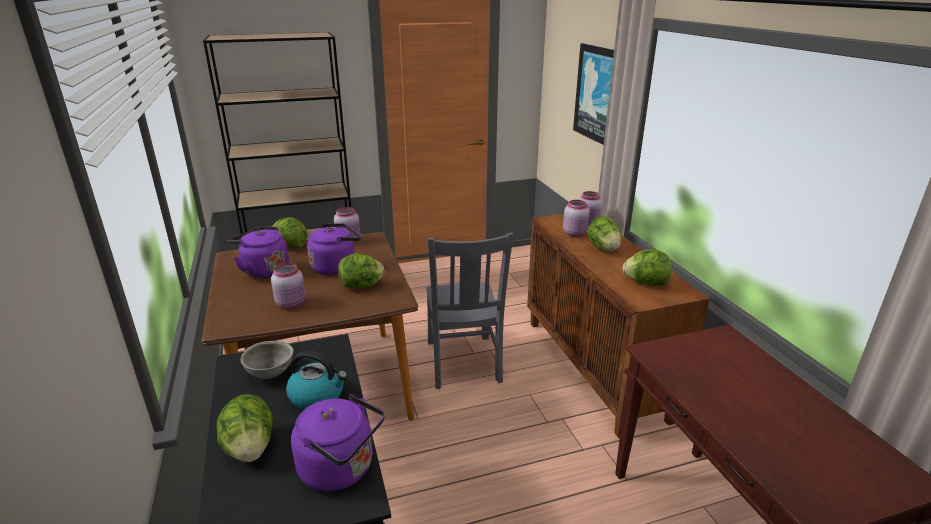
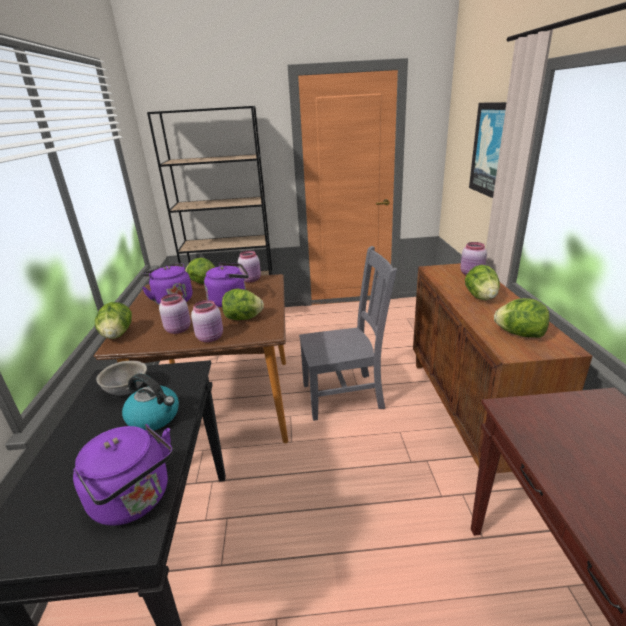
camera: 15 degrees right, 0 degrees up
lettuce [216,394,273,462] -> lettuce moved to [95,302,132,339]
grey chair [426,233,514,389] -> grey chair turned 105 degrees counterclockwise [299,246,397,421]
pink jar [563,200,590,237] -> pink jar moved to [191,300,223,342]

